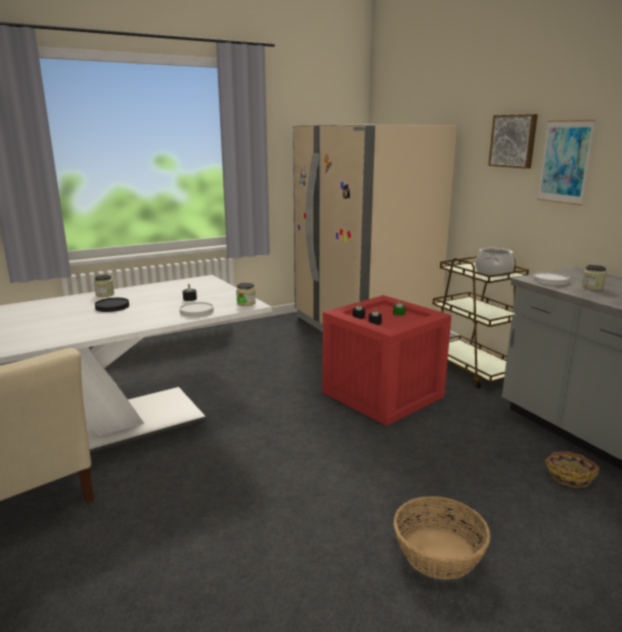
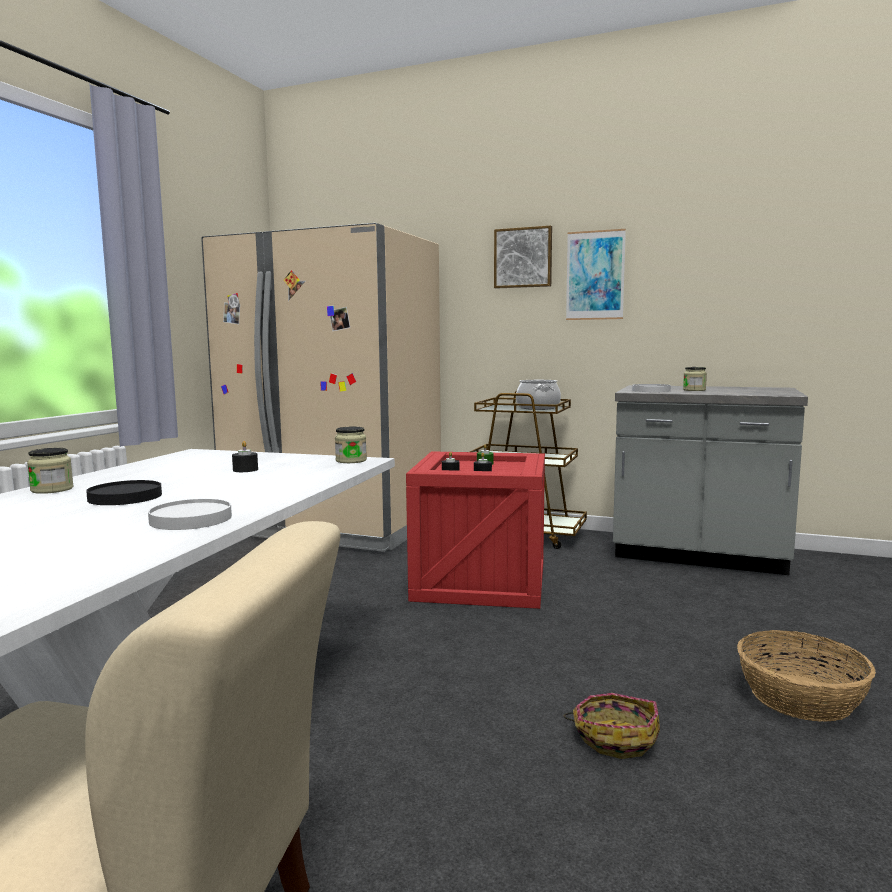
camera: 40 degrees left, 10 degrees down
white plate [180,302,214,317] -> white plate moved to [148,499,232,530]
basket [545,451,599,488] -> basket moved to [564,693,660,759]

